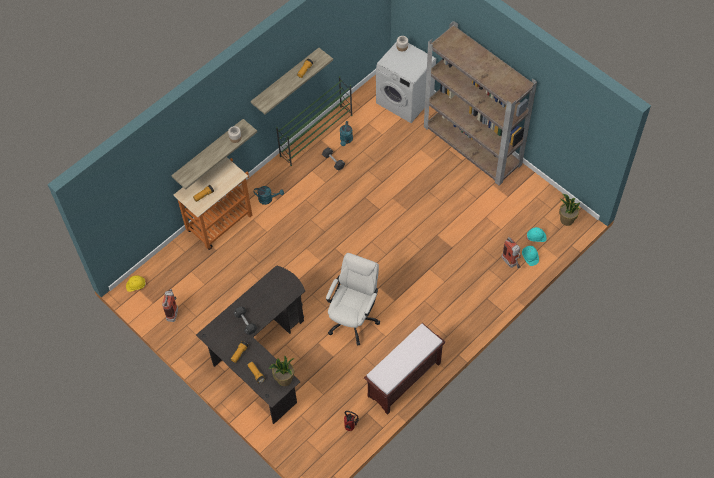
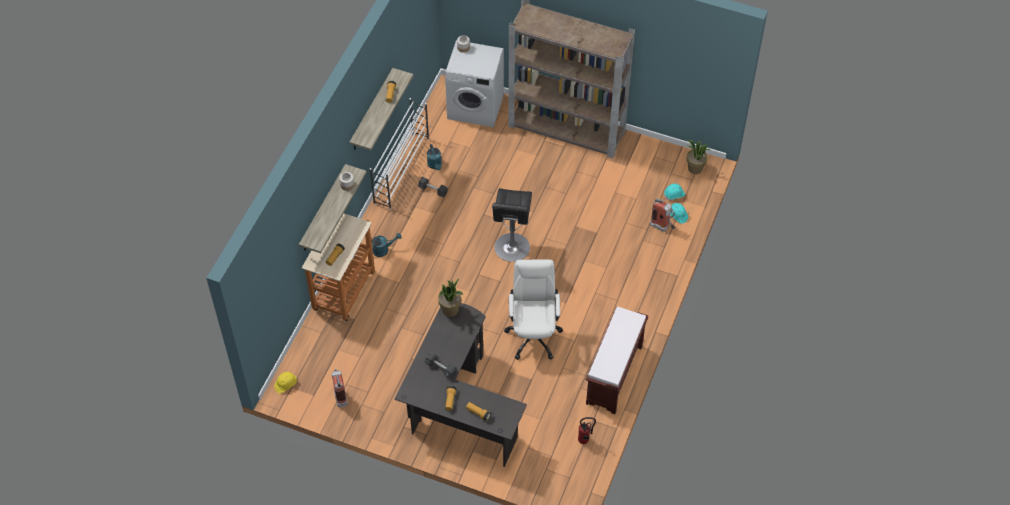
camera: 25 degrees left, 5 degrees down
potted plant [268,355,294,386] -> potted plant moved to [438,279,463,317]
green shoe rack [276,76,352,166] -> white shoe rack [370,98,429,209]
none -> black stool [492,188,532,262]

